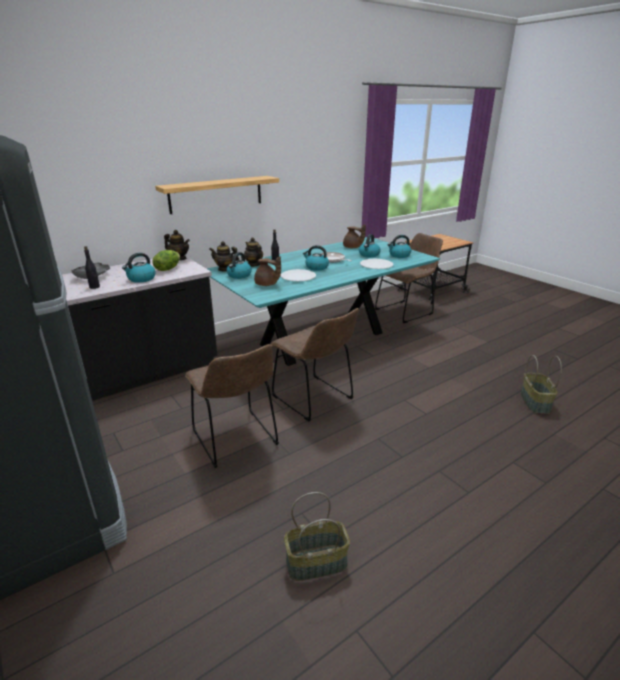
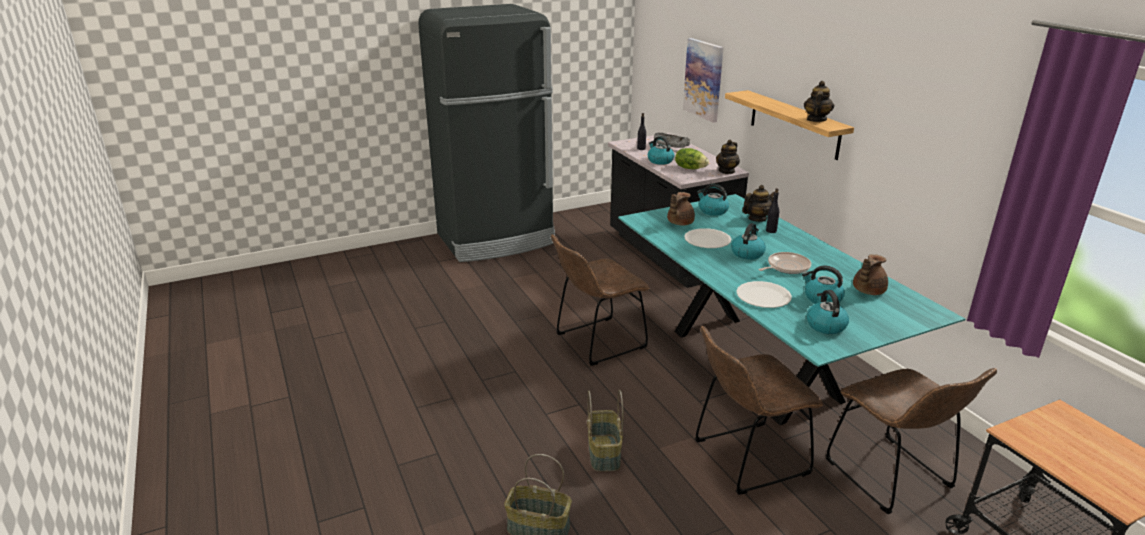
camera: 100 degrees right, 0 degrees up
brown chair [185,344,279,468] -> brown chair moved to [695,326,823,495]
teapot [209,241,239,271] -> teapot moved to [804,81,834,122]
basket [284,492,350,581] -> basket moved to [587,390,623,472]
none -> picture [683,38,724,123]

